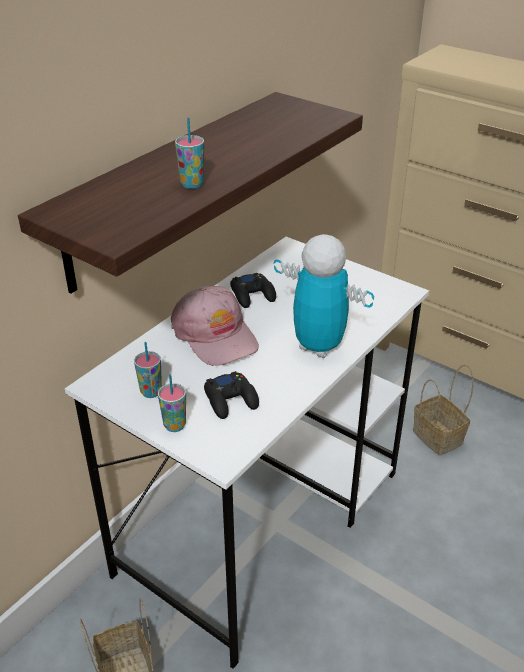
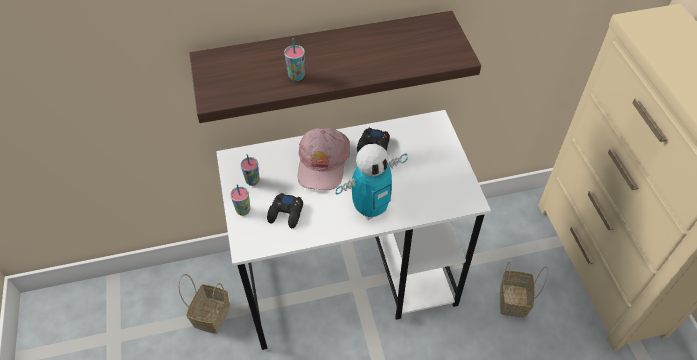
camera: 40 degrees right, 15 degrees up
toy robot [274,234,374,358] -> toy robot turned 75 degrees clockwise [335,144,408,220]

